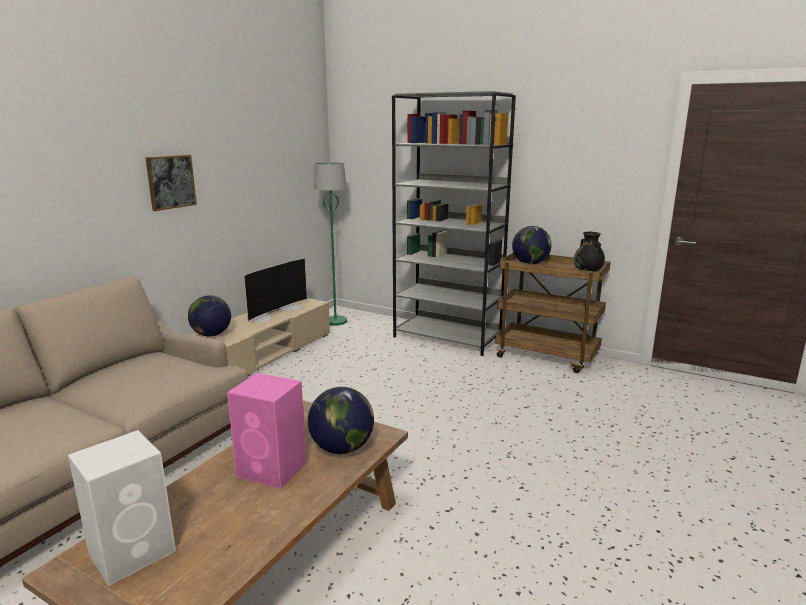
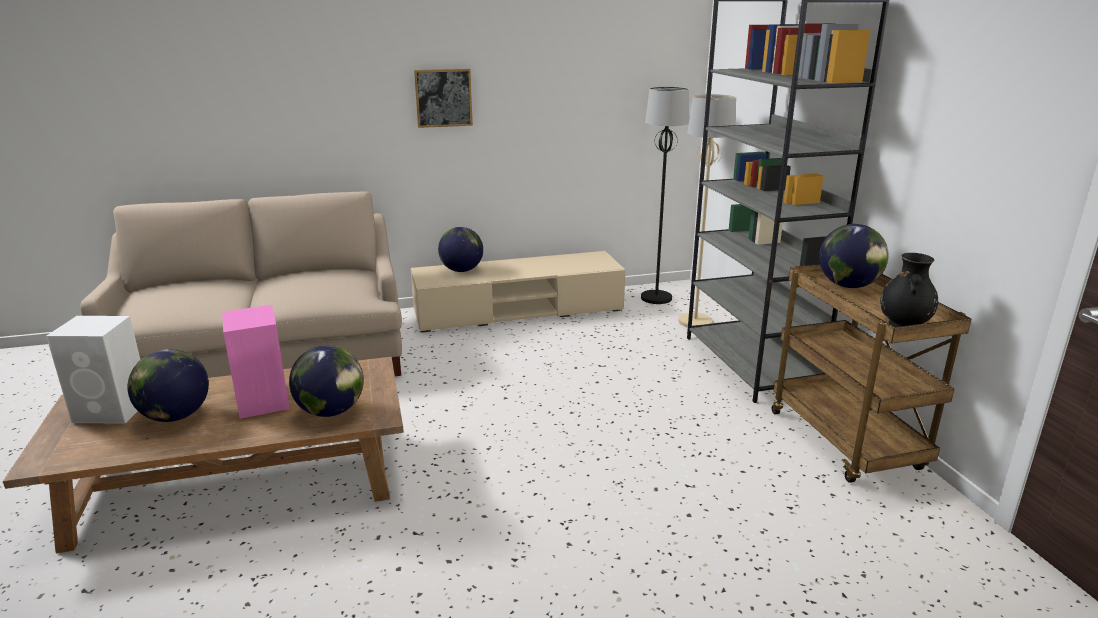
camera: 45 degrees right, 5 degrees up
television [244,258,307,323] -> none
green floor lamp [314,162,347,326] -> black floor lamp [641,87,689,304]
none -> globe [127,349,209,422]
none -> beige floor lamp [679,94,736,328]

